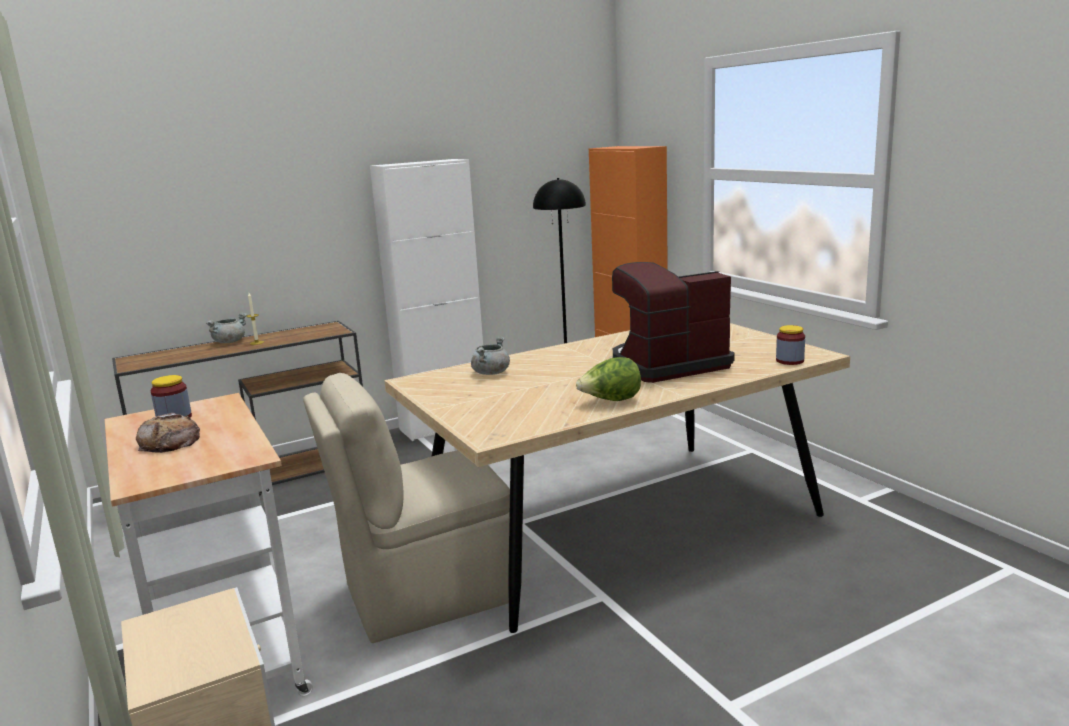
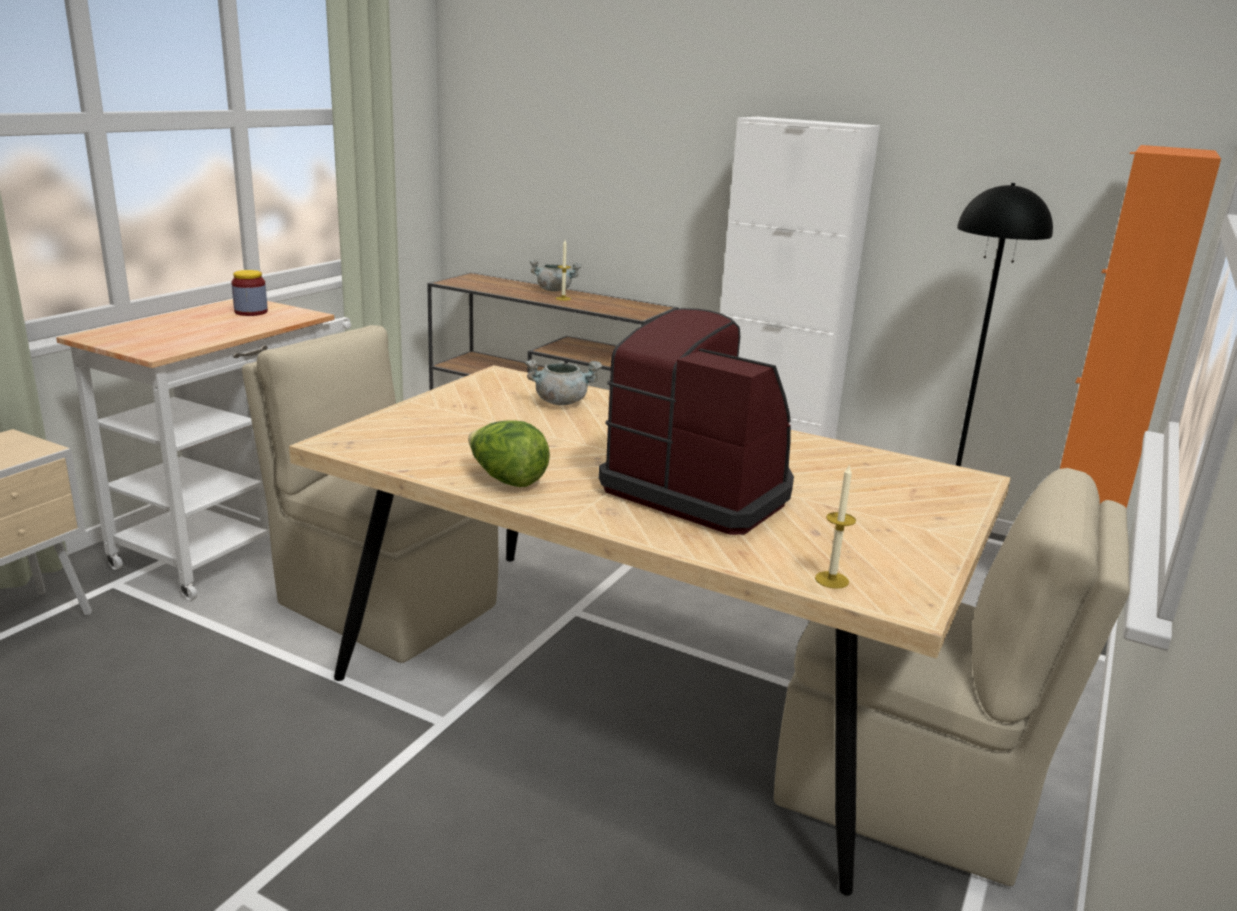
camera: 55 degrees right, 5 degrees up
bread [136,413,200,453] -> none
jar [776,325,805,365] -> candle [815,464,856,589]
none -> beige chair [774,468,1130,886]

